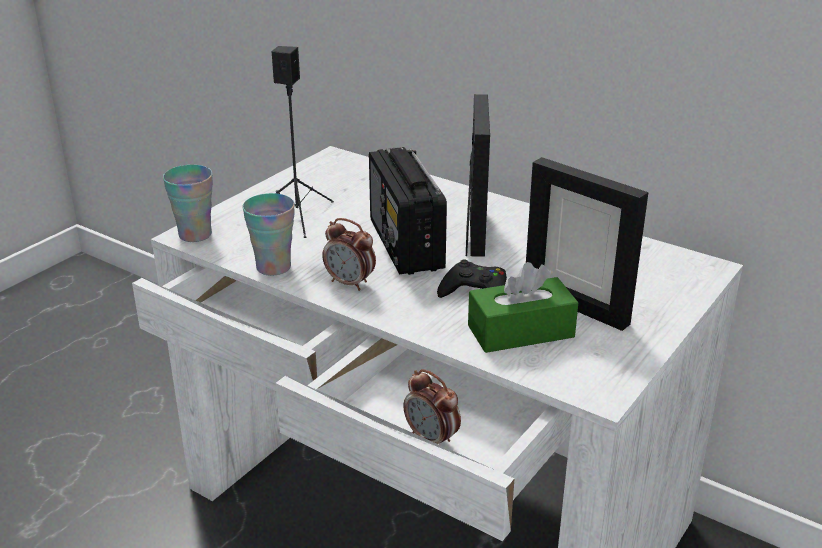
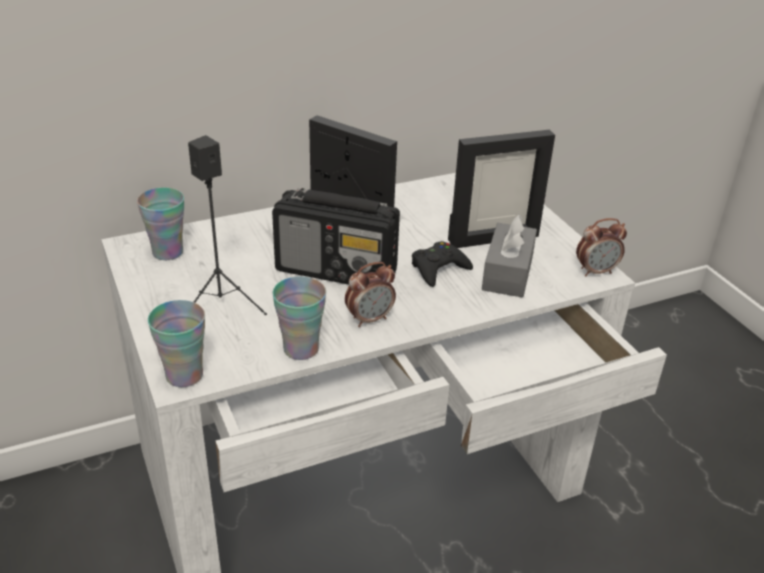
camera: 60 degrees left, 5 degrees up
alarm clock [403,369,461,444] -> alarm clock moved to [576,218,627,276]
green tissue box [468,262,579,353] -> grey tissue box [482,214,537,298]
none -> cup [137,188,184,260]

